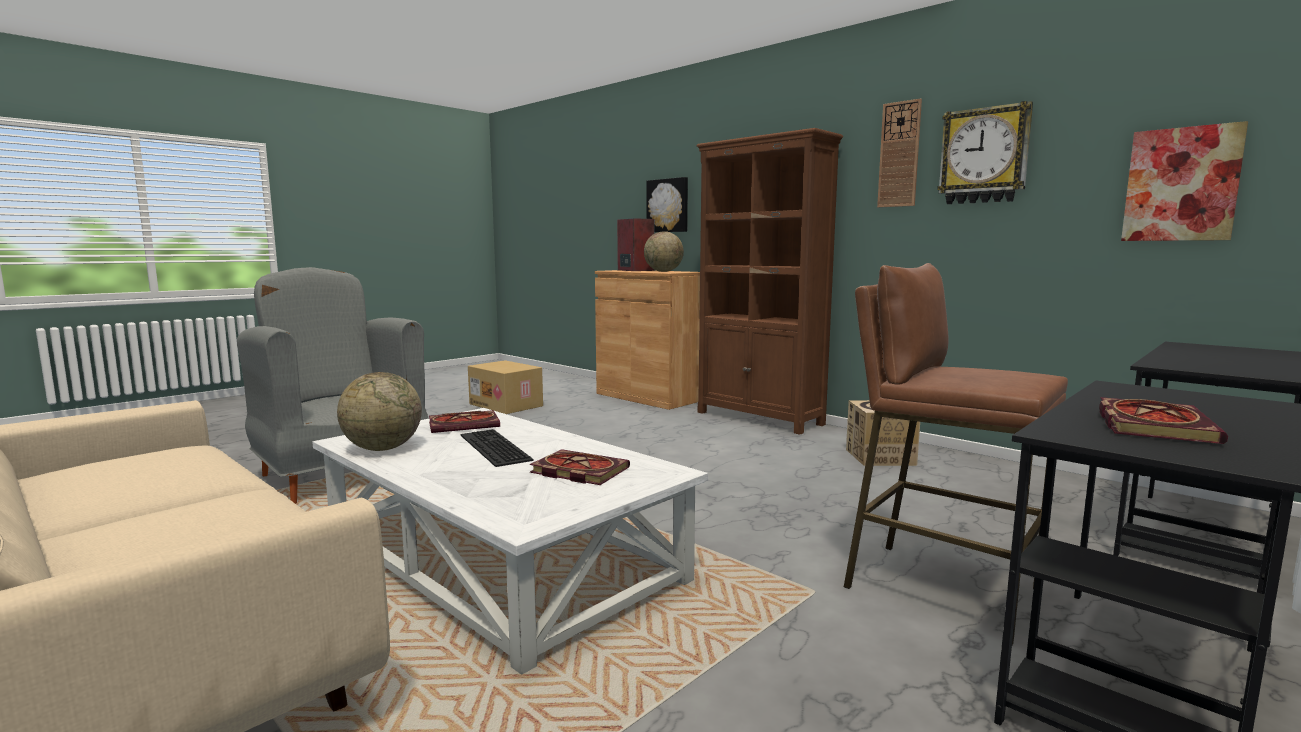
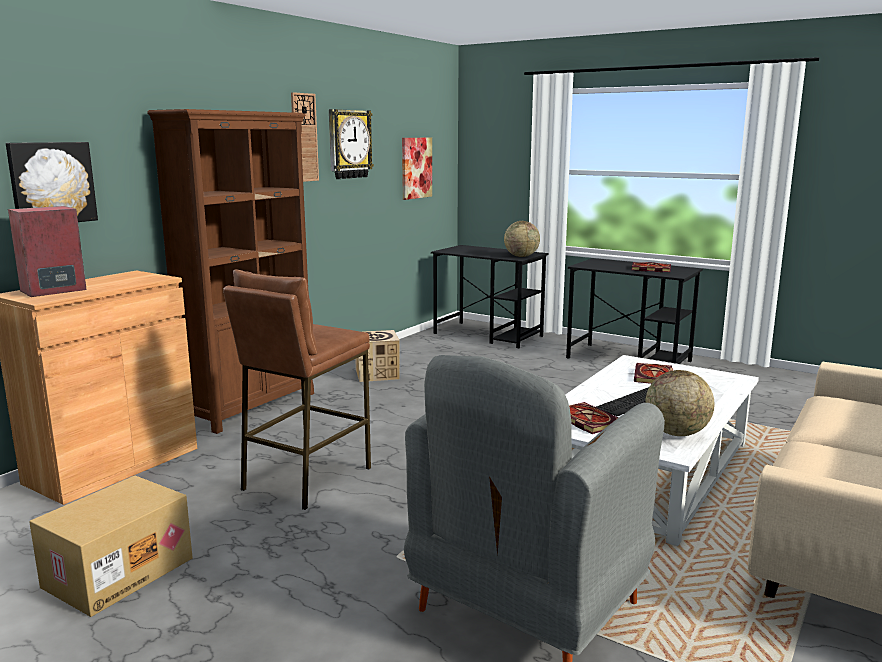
camera: 100 degrees left, 5 degrees up
globe [644,231,684,272] -> globe moved to [504,221,540,257]
brown stool [844,263,1068,645] -> brown stool moved to [223,269,371,510]

